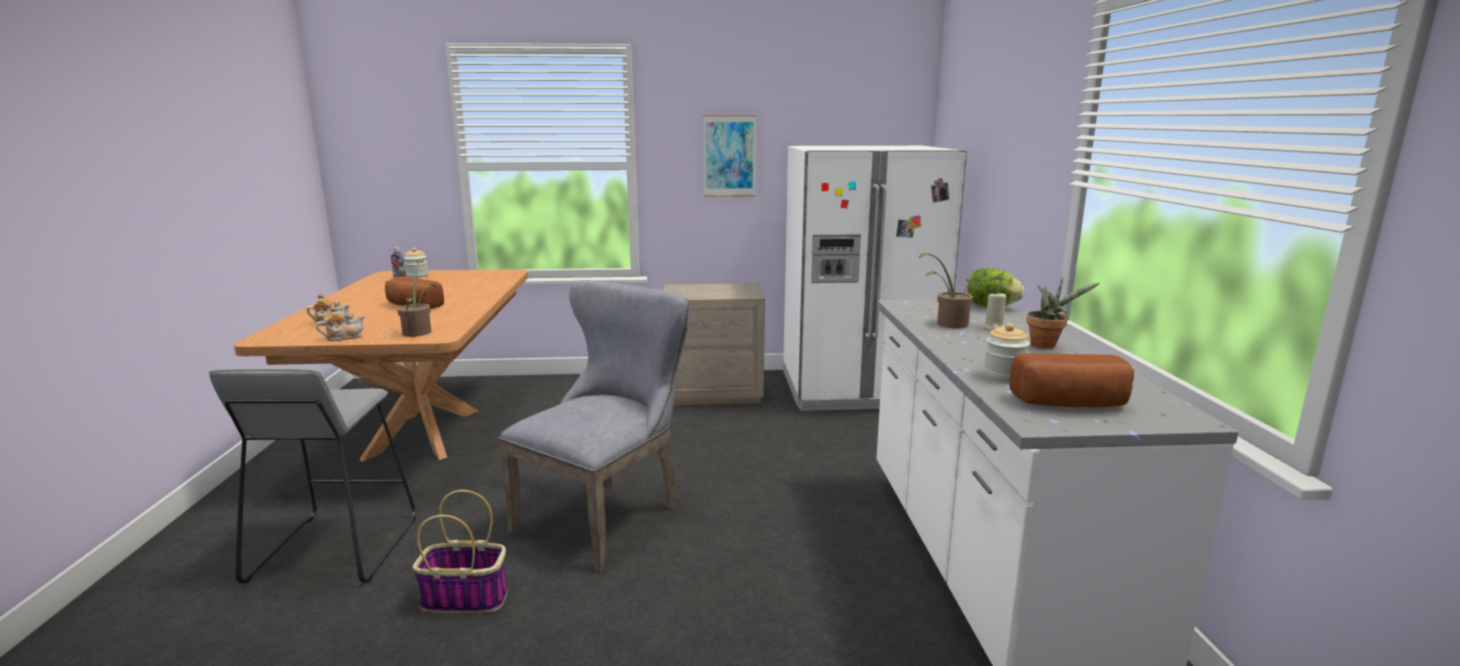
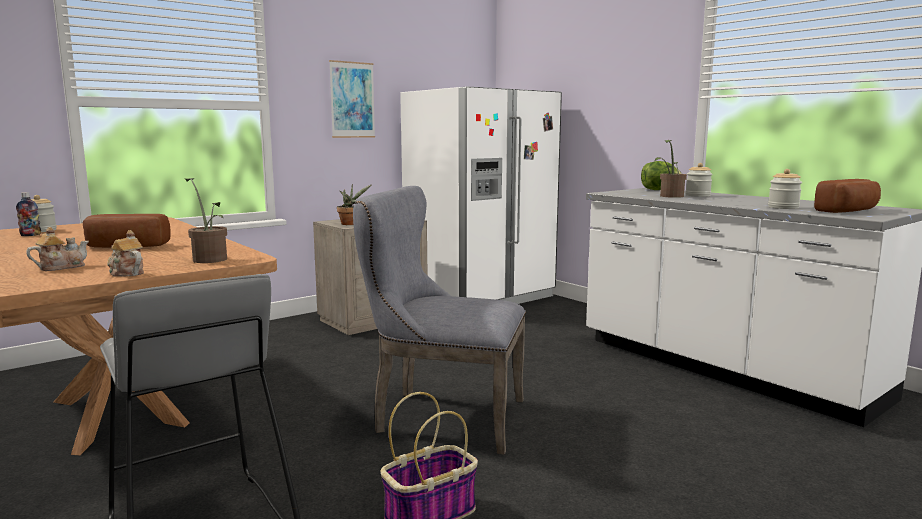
camera: 35 degrees left, 5 degrees down
teapot [316,306,365,341] -> teapot turned 75 degrees counterclockwise [107,230,144,276]
grey chair [499,280,690,572] -> grey chair turned 75 degrees counterclockwise [353,186,526,455]
beige candle [983,291,1006,330] -> jar [686,163,713,197]
potted plant [1027,277,1100,349] -> potted plant moved to [337,184,372,225]

